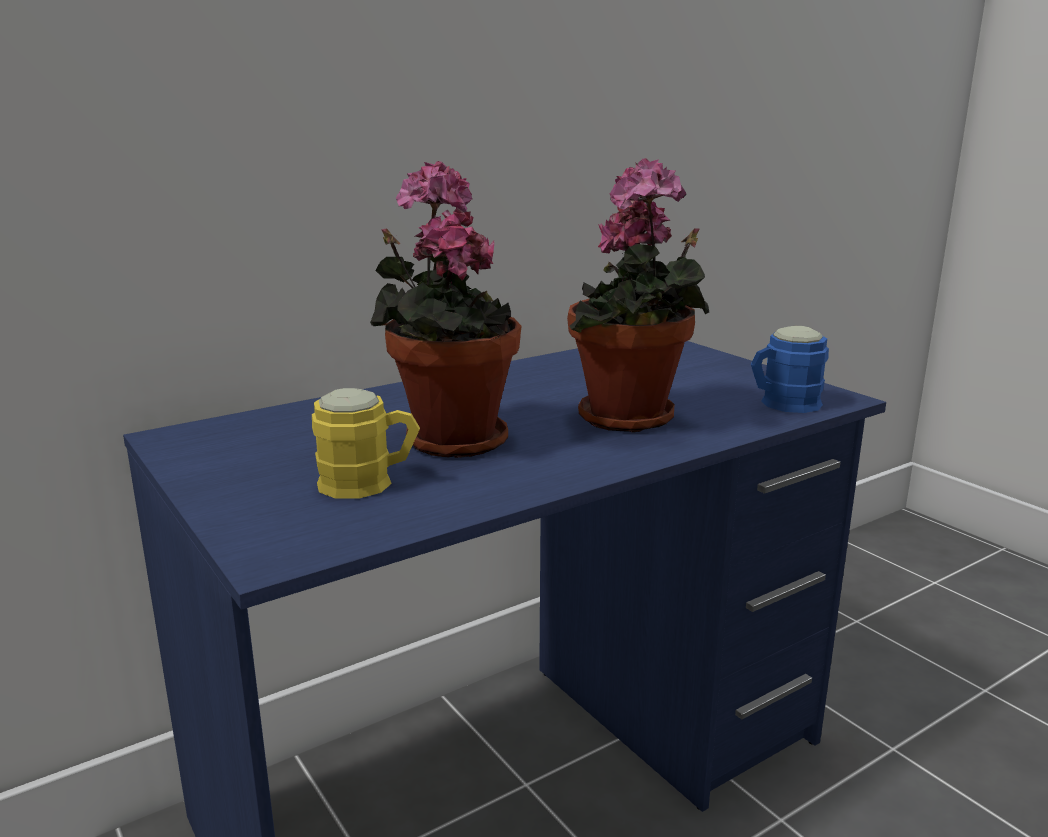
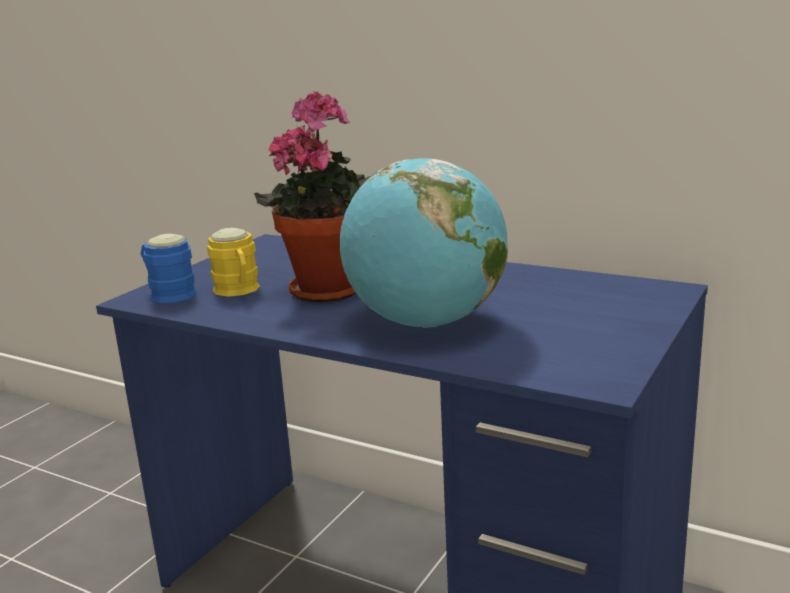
camera: 65 degrees right, 0 degrees up
potted plant [567,158,709,432] -> globe [340,158,508,328]
blue mug [751,326,829,413] -> blue mug moved to [141,233,197,303]

